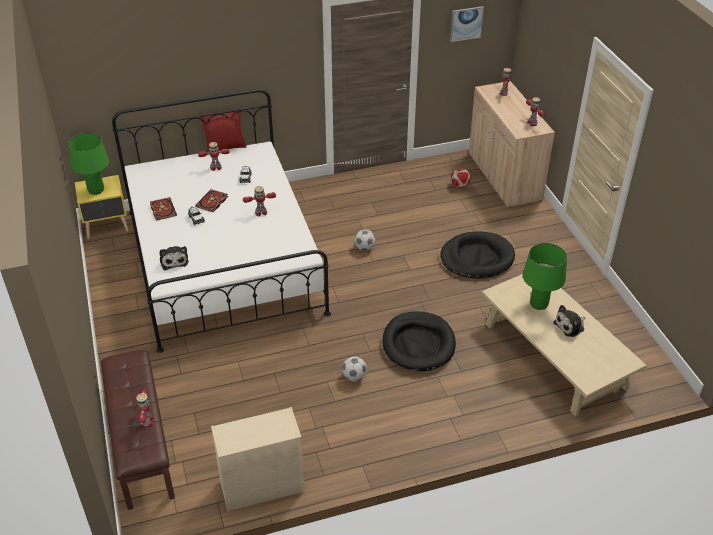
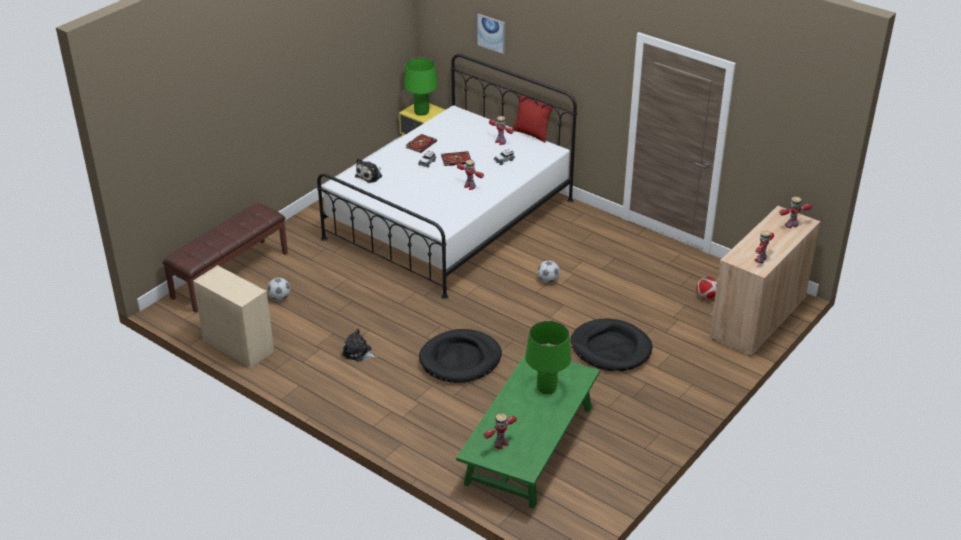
camera: 55 degrees right, 5 degrees down
toy robot [136,390,155,427] -> toy robot moved to [484,413,517,450]
football [342,356,367,382] -> football moved to [267,278,290,301]
picture [450,6,484,42] -> picture moved to [477,14,505,54]
beige coffee table [482,274,647,417] -> green coffee table [456,353,600,509]
plush toy [553,305,585,337] -> plush toy moved to [342,328,377,362]

